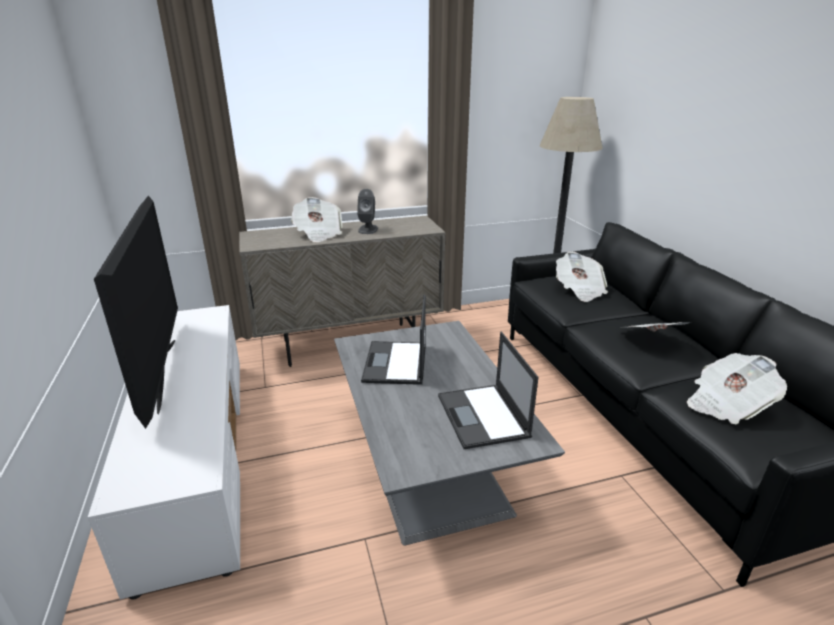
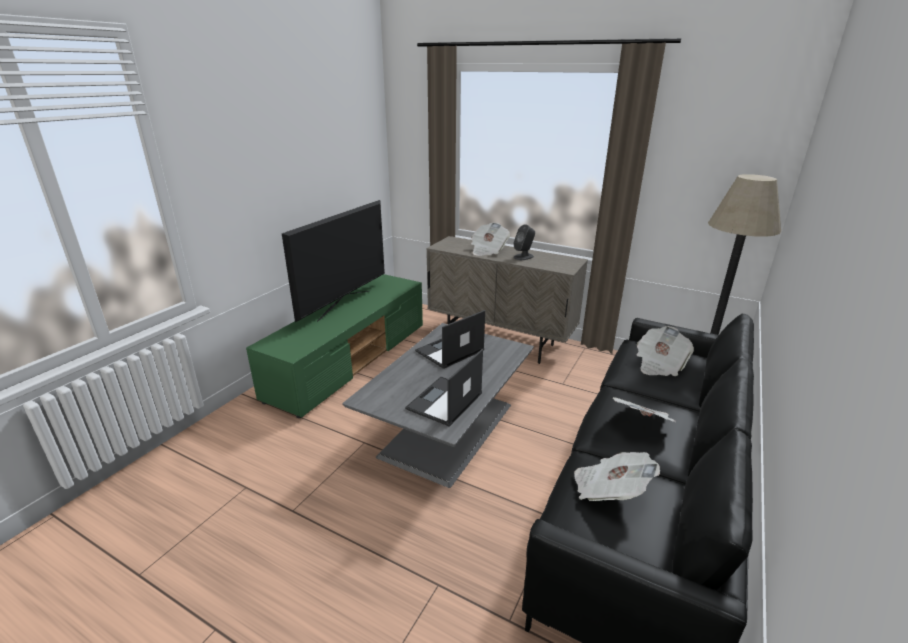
camera: 45 degrees right, 0 degrees up
white tv stand [88,305,240,600] -> green tv stand [246,274,423,418]

